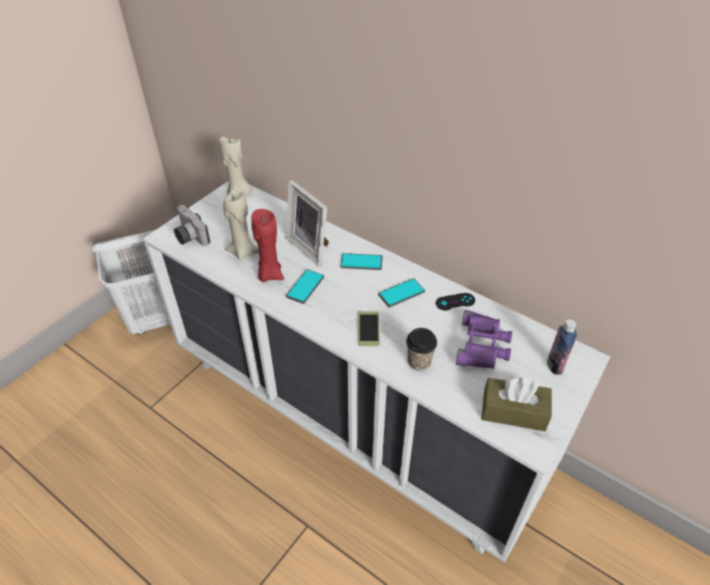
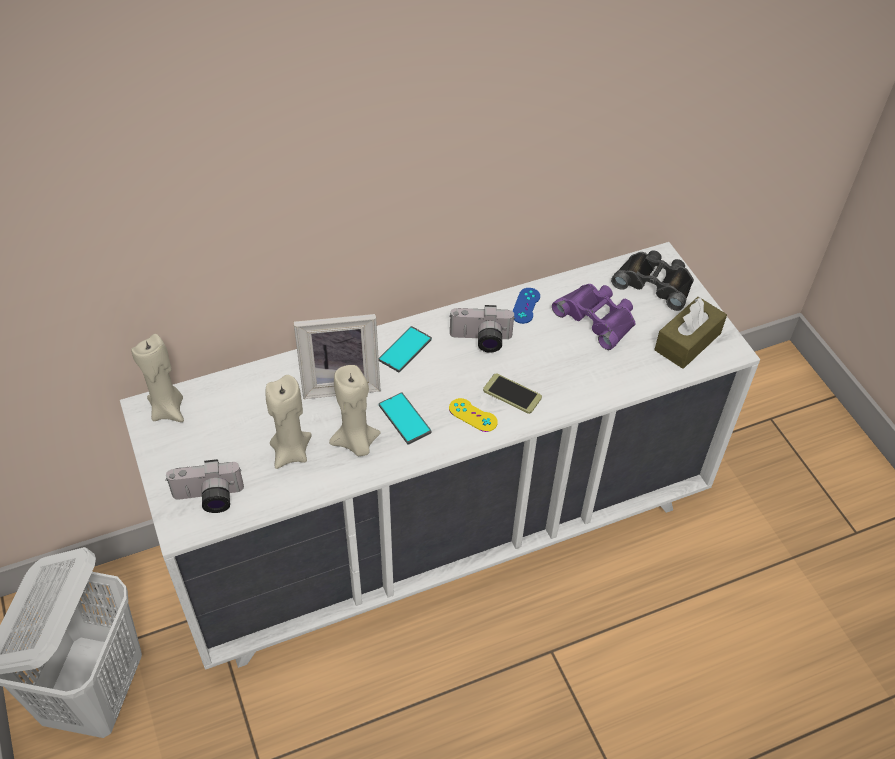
camera: 60 degrees left, 5 degrees up
red candle [251,209,284,282] -> beige candle [329,365,381,456]
phone [378,278,425,307] -> camera [449,305,516,353]
cup [406,328,437,371] -> none
black game controller [436,293,475,311] -> blue game controller [513,288,540,324]
bottle [547,319,577,375] -> black binoculars [611,250,694,311]
none -> yellow game controller [449,398,498,432]

